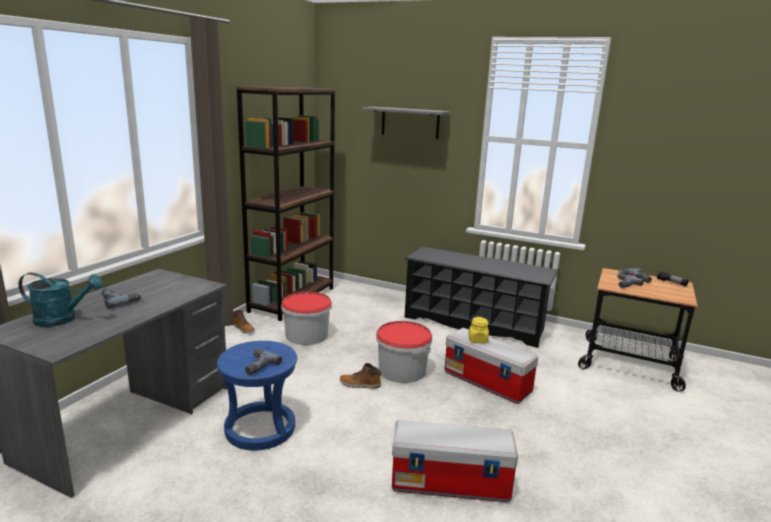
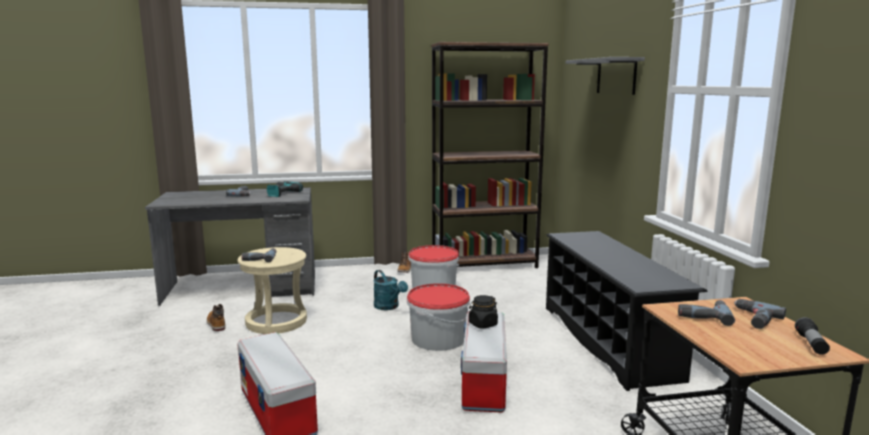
camera: 55 degrees right, 5 degrees down
turquoise watering can [19,273,103,327] -> turquoise watering can moved to [373,270,408,310]
blue stool [217,341,297,451] -> beige stool [238,247,307,334]
boot [340,363,382,388] -> boot moved to [207,304,225,331]
yellow jar [469,317,489,343] -> black jar [469,295,498,329]
none -> power drill [267,181,303,197]

